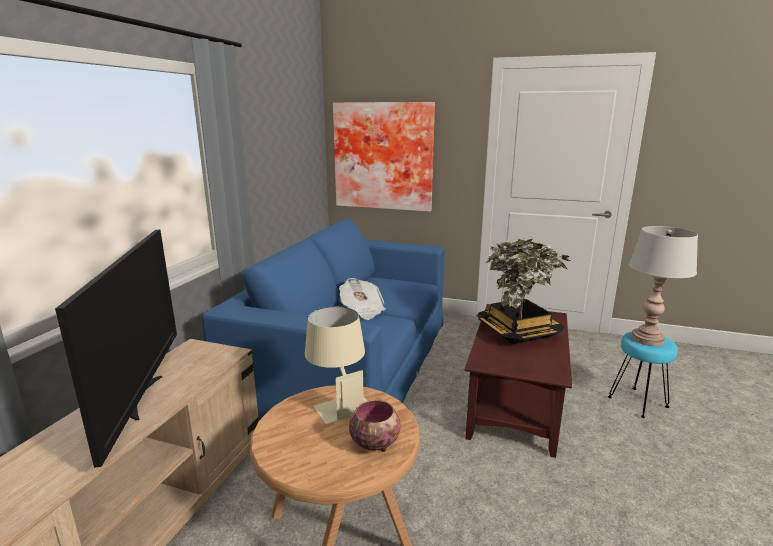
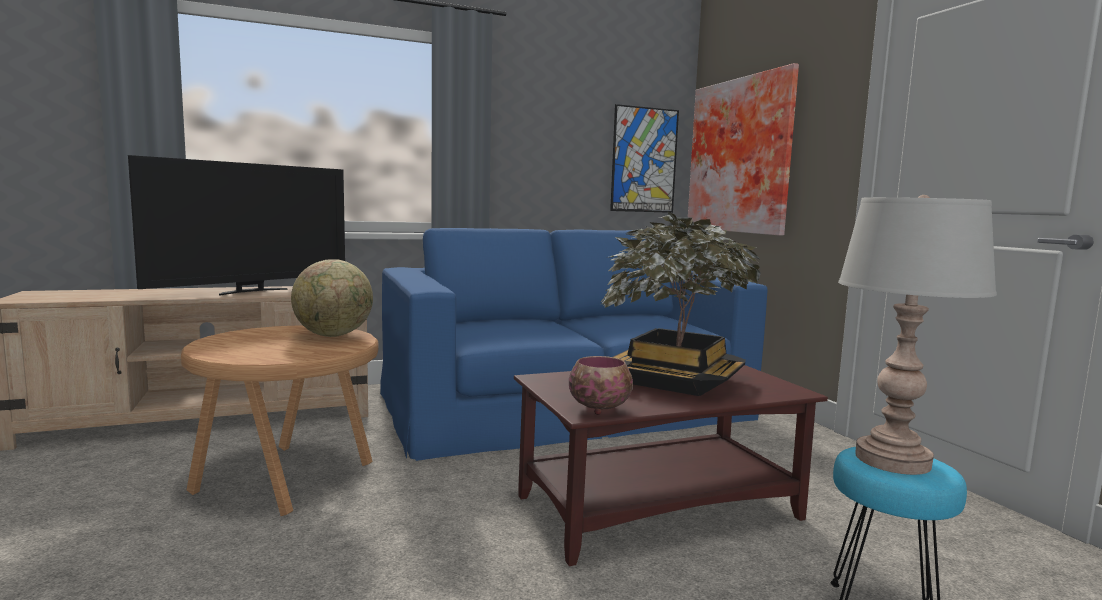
camera: 50 degrees right, 10 degrees down
beige table lamp [305,307,367,424] -> globe [291,259,373,337]
newspaper [339,278,386,320] -> none
bowl [349,400,400,452] -> bowl moved to [569,356,633,415]
none -> picture [610,104,679,213]

